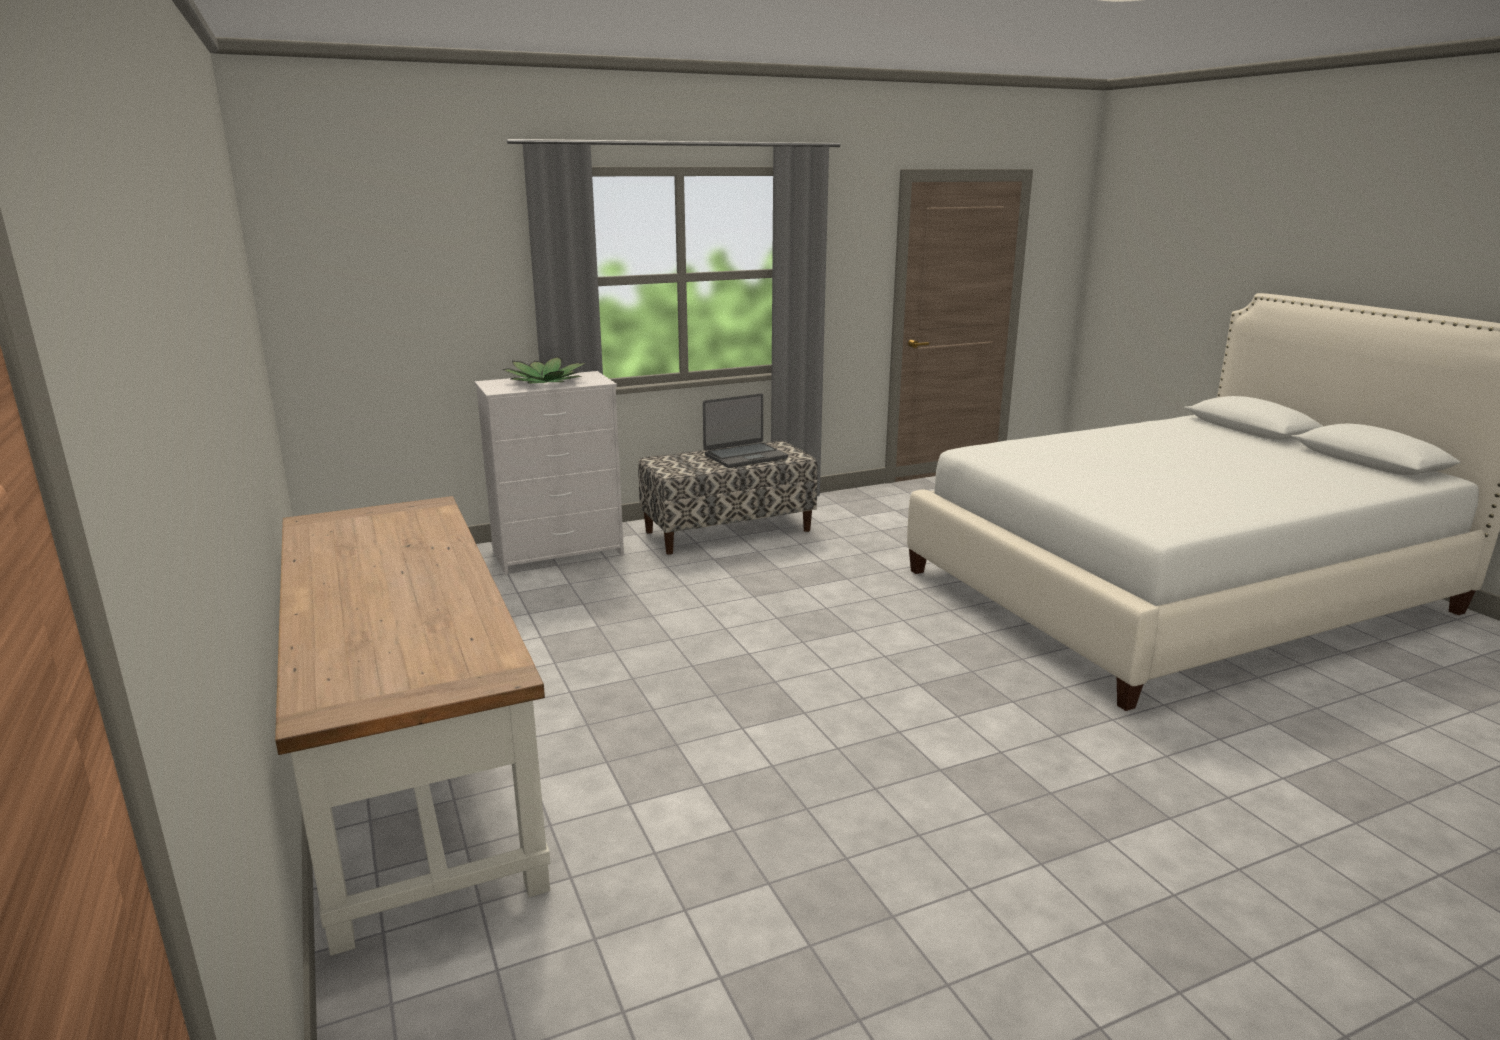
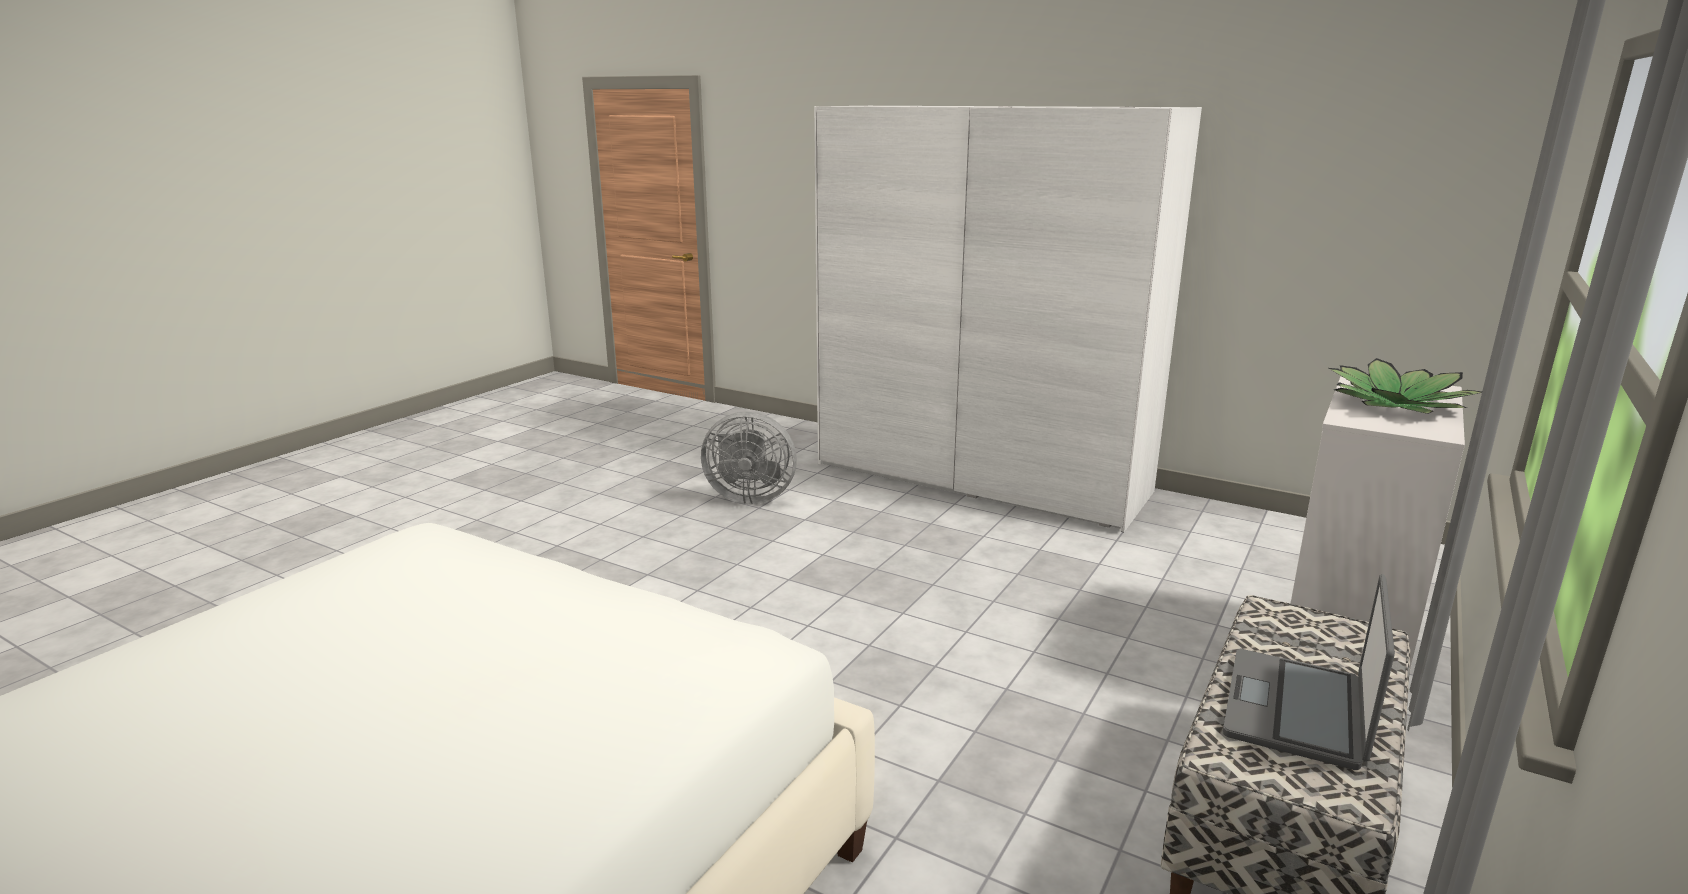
camera: 145 degrees right, 0 degrees up
brown desk [275,496,551,956] -> white wardrobe [814,106,1202,532]
none -> grey fan [701,411,797,505]

